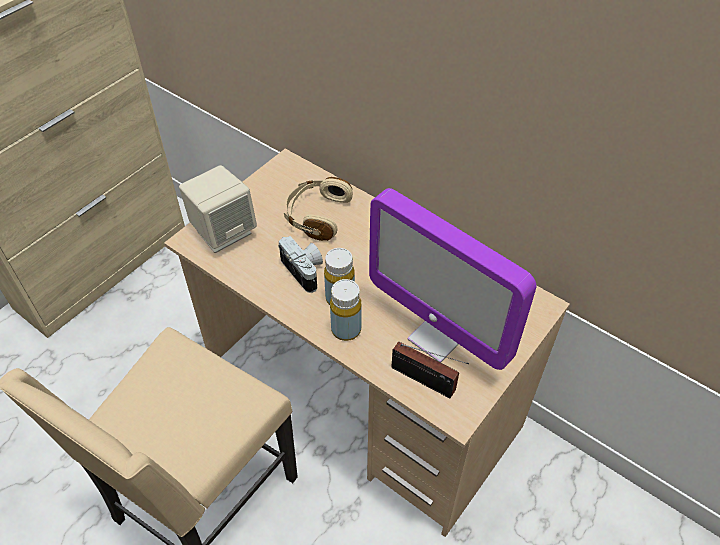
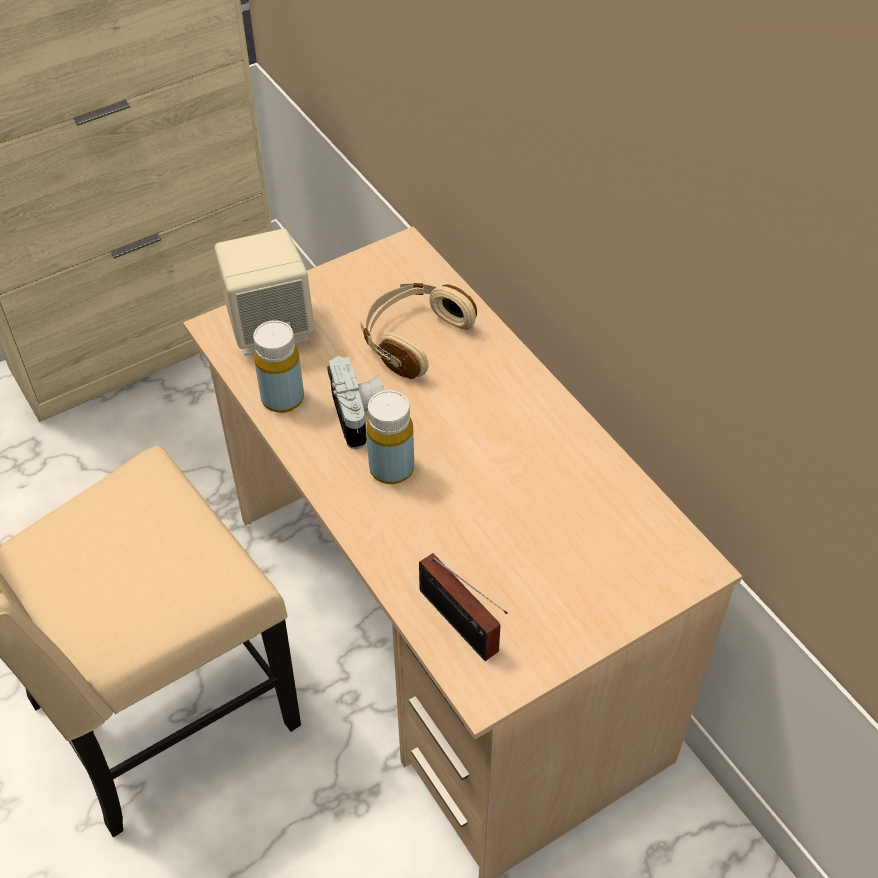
camera: 20 degrees right, 0 degrees up
yellow bottle [330,279,362,341] -> yellow bottle moved to [253,320,304,413]
monitor [369,188,536,370] -> none

